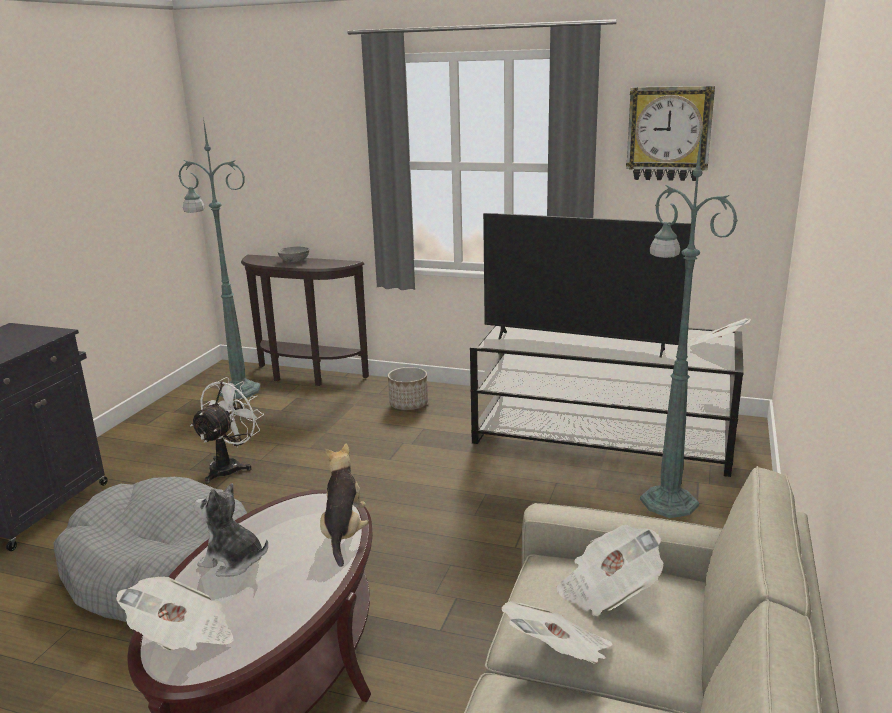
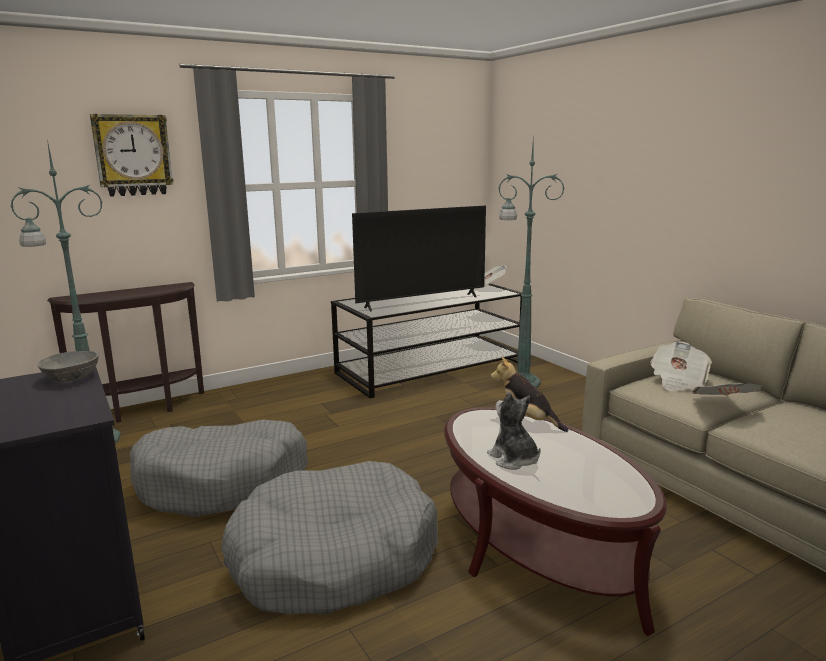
camera: 50 degrees left, 5 degrees down
newspaper [116,577,234,651] -> none
white fan [190,377,264,484] -> grey dog bed [130,419,308,517]
plush toy [194,483,268,576] -> plush toy turned 90 degrees clockwise [487,392,540,470]
grey bowl [278,246,309,263] -> grey bowl moved to [37,351,99,382]
planter [388,367,428,410] -> none
wall clock [626,86,715,181] -> wall clock moved to [90,114,174,197]

